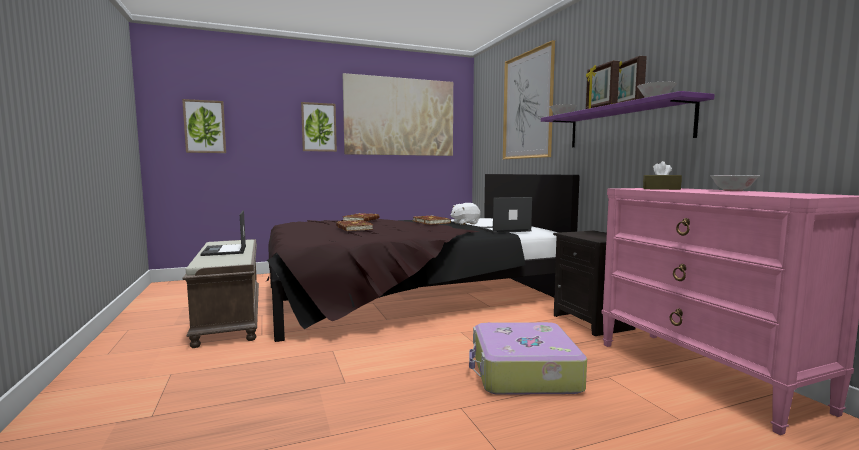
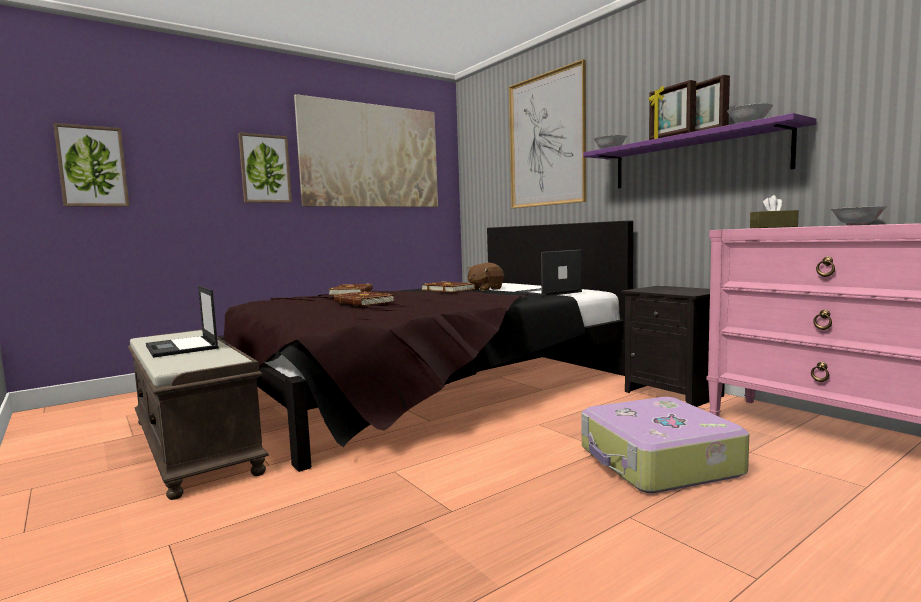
camera: 15 degrees left, 0 degrees up
white plush toy [451,203,480,225] -> brown plush toy [467,263,504,291]

